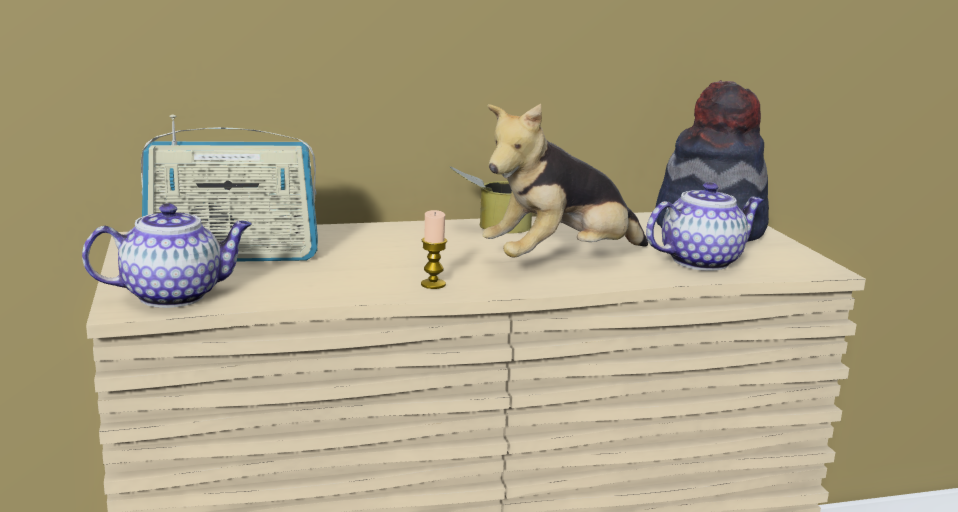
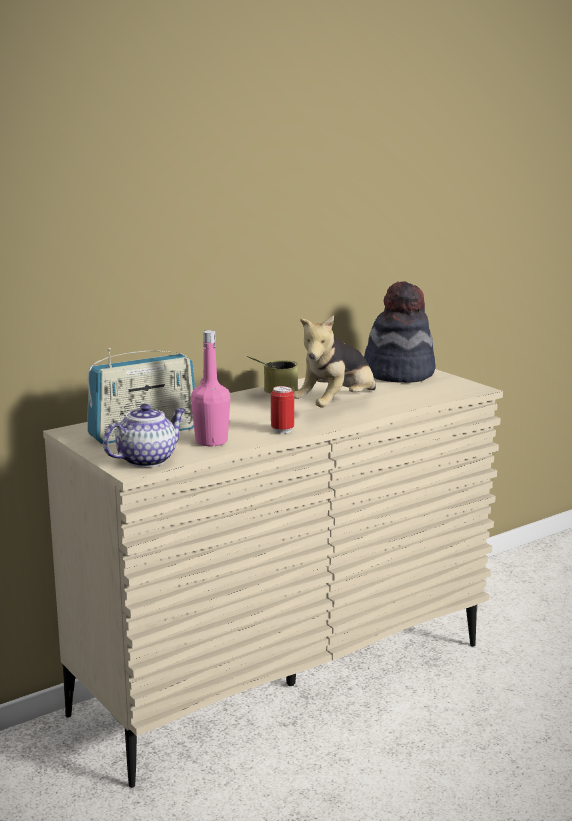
camera: 20 degrees left, 0 degrees up
candle [421,210,447,289] -> can [271,386,294,434]
teapot [646,182,763,271] -> none
none -> pink bottle [191,330,231,446]

